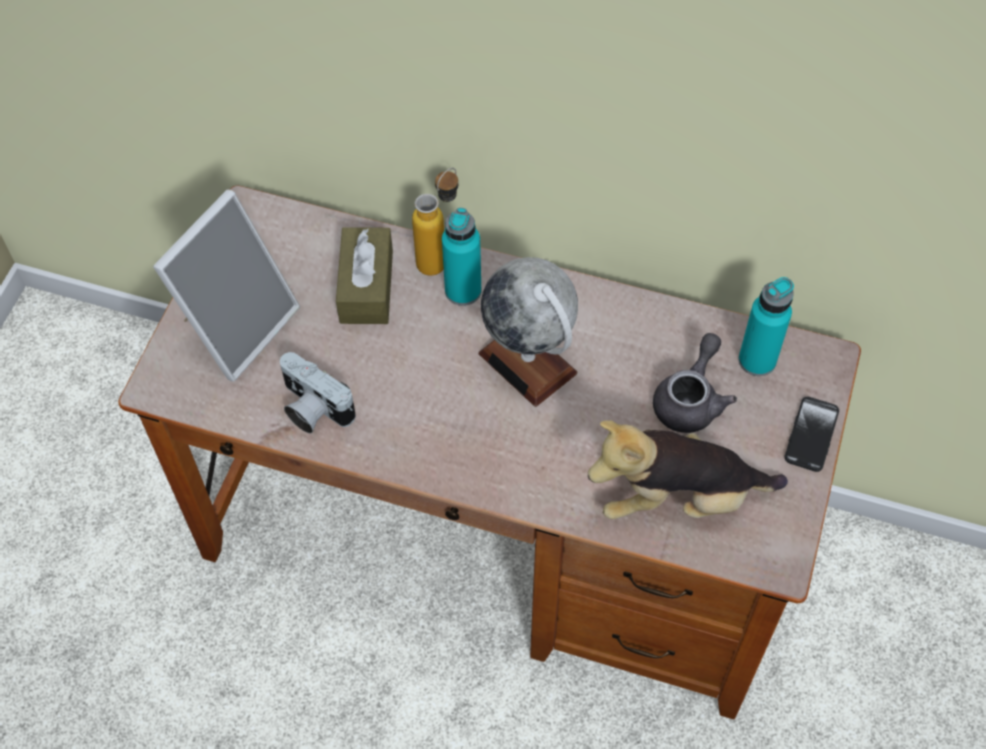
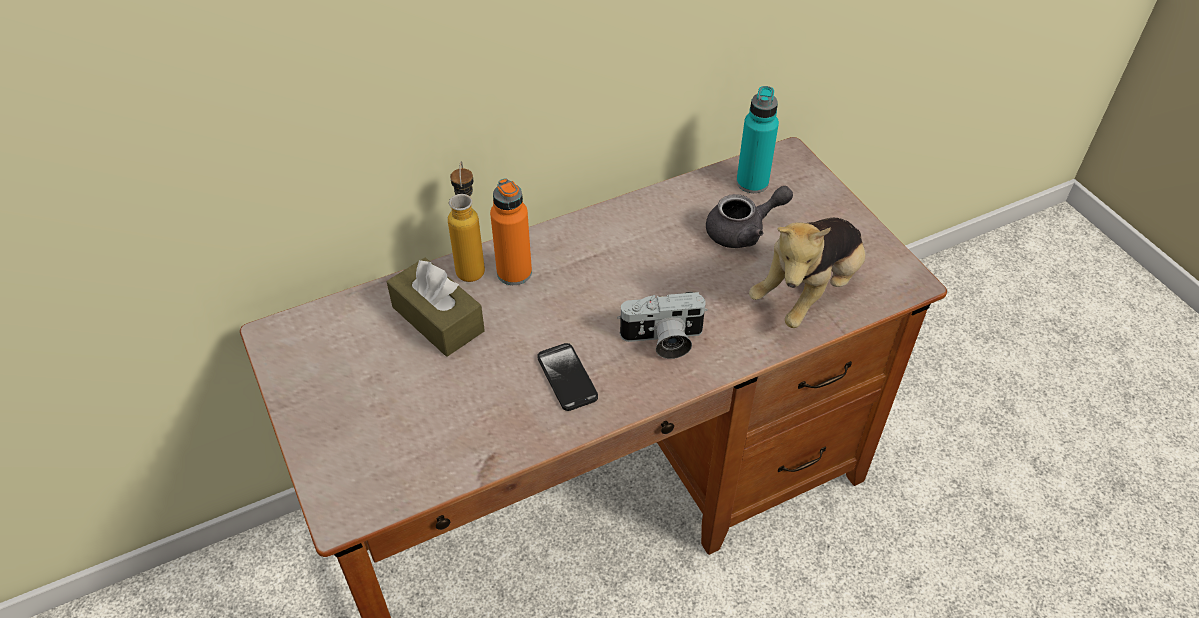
camera: 45 degrees left, 10 degrees down
picture frame [153,189,300,382] -> none
camera [280,352,356,433] -> camera moved to [617,292,708,359]
turquoise bottle [442,208,481,306] -> orange bottle [490,178,532,285]
globe [479,257,578,407] -> none
grey teapot [653,333,737,433] -> grey teapot turned 90 degrees clockwise [706,186,793,248]
phone [784,397,839,472] -> phone moved to [537,343,598,411]

